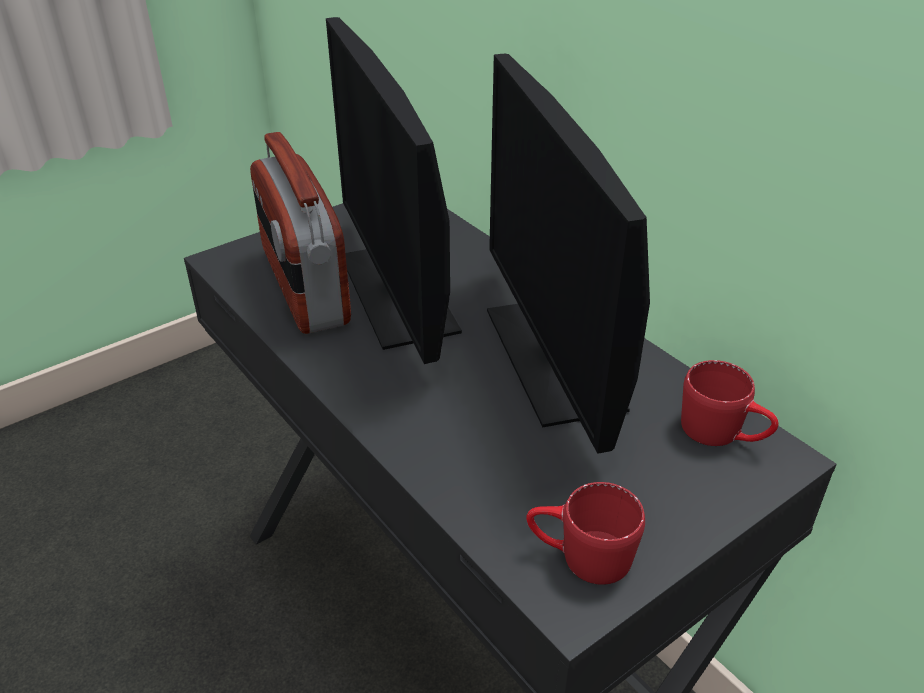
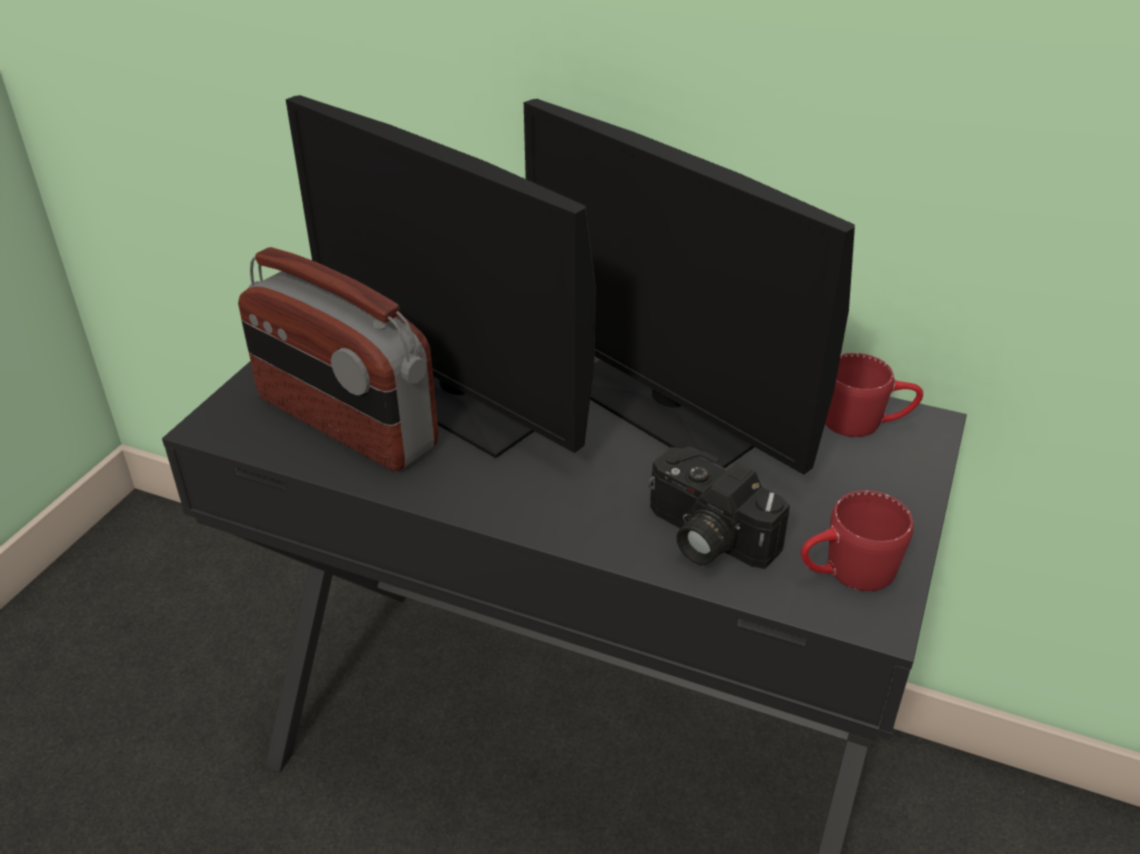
camera: 30 degrees left, 0 degrees up
none -> camera [648,447,790,569]

